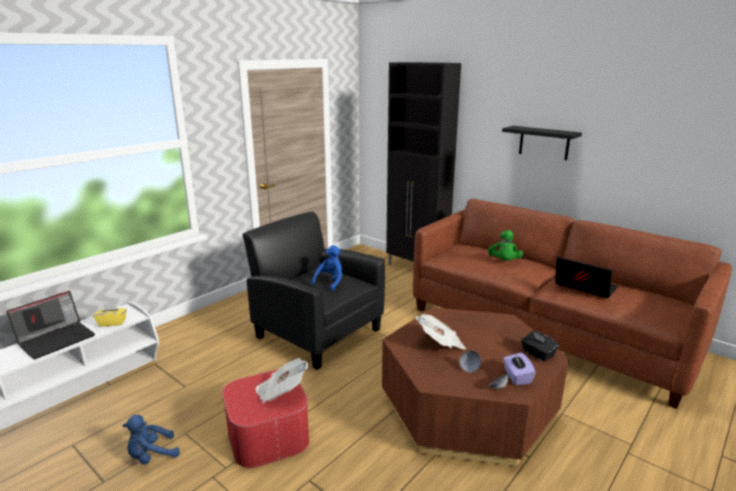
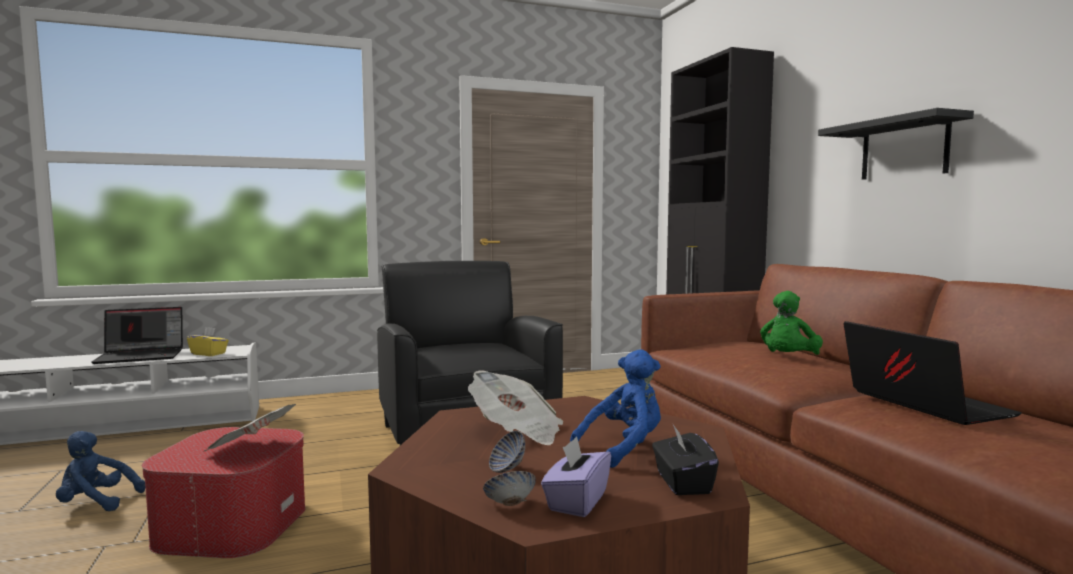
camera: 30 degrees right, 15 degrees down
blue plush toy [311,245,342,291] -> blue plush toy moved to [570,349,661,468]

